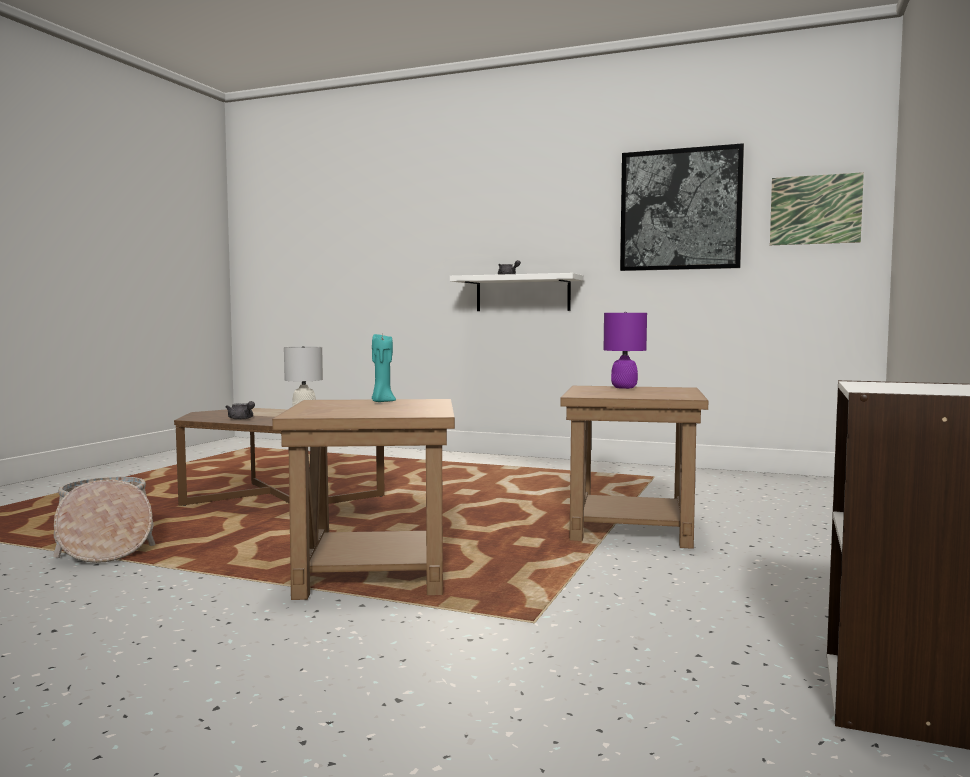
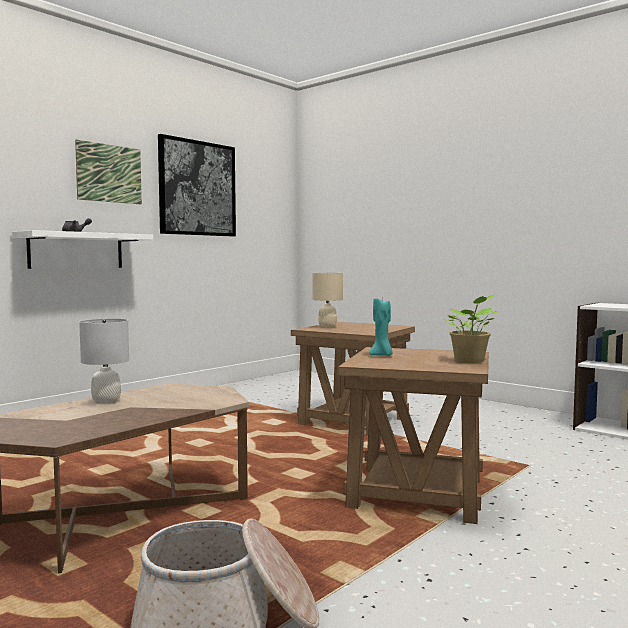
camera: 70 degrees left, 0 degrees up
grey teapot [226,401,255,420] -> none
purple table lamp [604,312,647,389] -> beige table lamp [313,272,343,327]
picture [770,172,864,245] -> picture moved to [75,140,142,204]
none -> potted plant [446,294,499,363]

